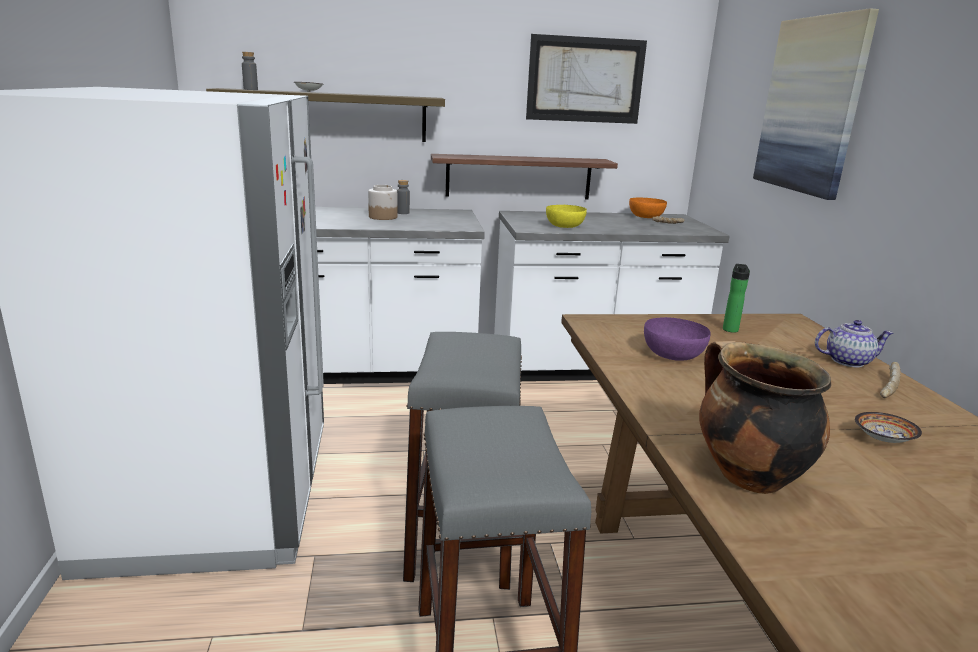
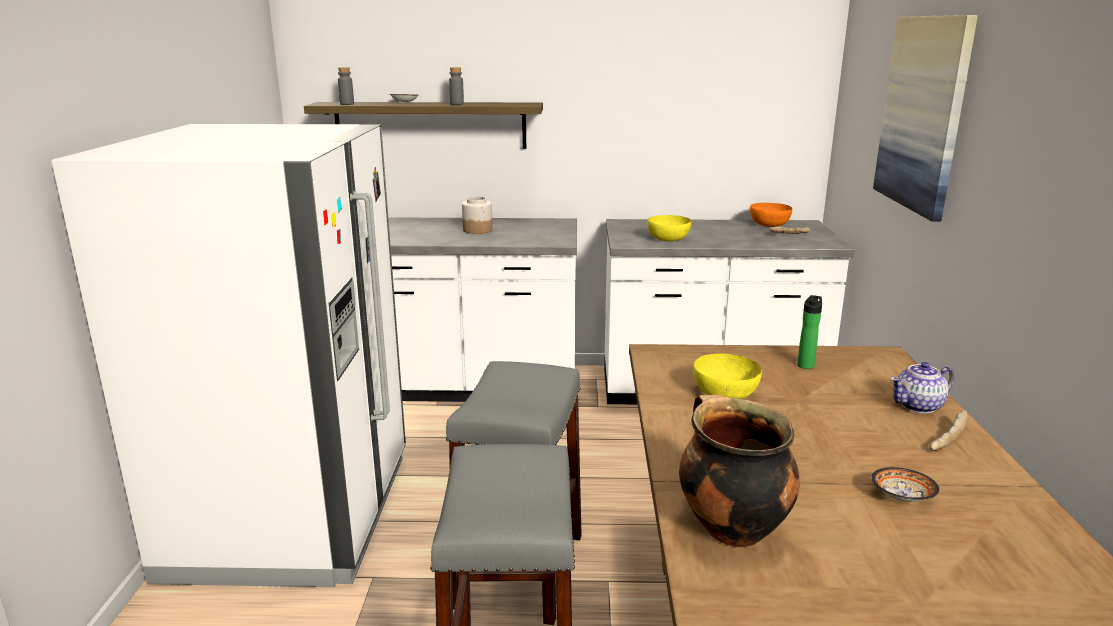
camera: 10 degrees right, 0 degrees up
grey bottle [397,180,410,214] -> grey bottle moved to [449,67,464,105]
shelf [431,154,618,200] -> none
picture [526,34,647,124] -> none
purple bowl [644,317,711,361] -> yellow bowl [693,354,762,399]
teapot [815,320,893,367] -> teapot turned 150 degrees clockwise [891,362,954,414]

